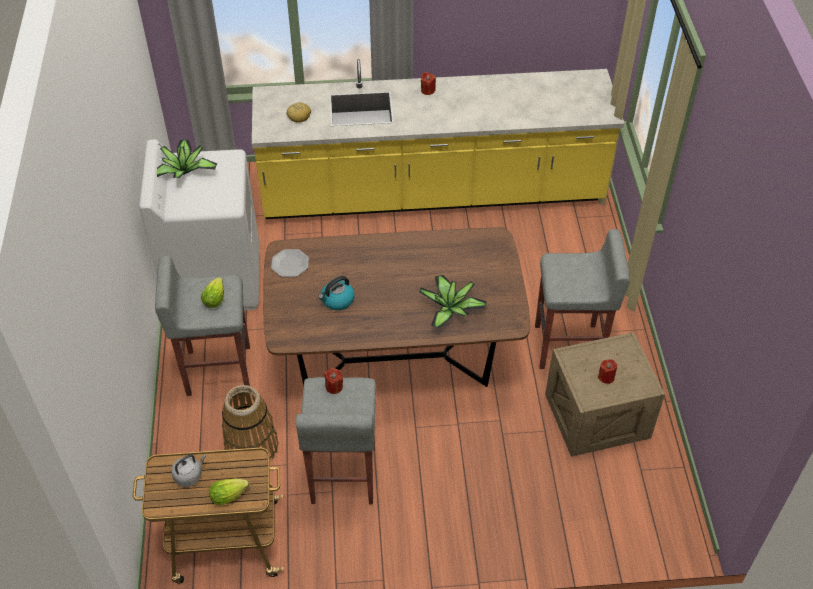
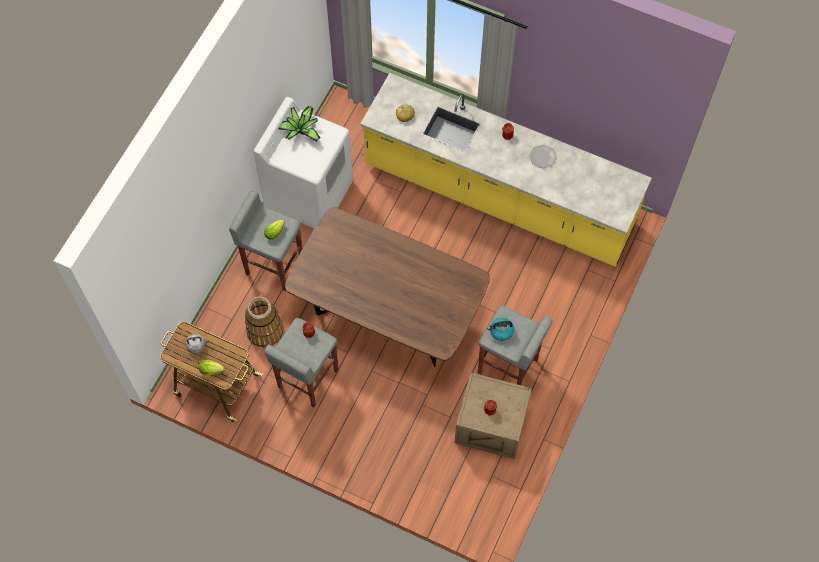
camera: 30 degrees right, 15 degrees up
plate [271,249,309,277] -> plate moved to [529,144,557,168]
kettle [318,276,355,310] -> kettle moved to [487,318,514,341]
potted plant [419,275,487,329] -> none

